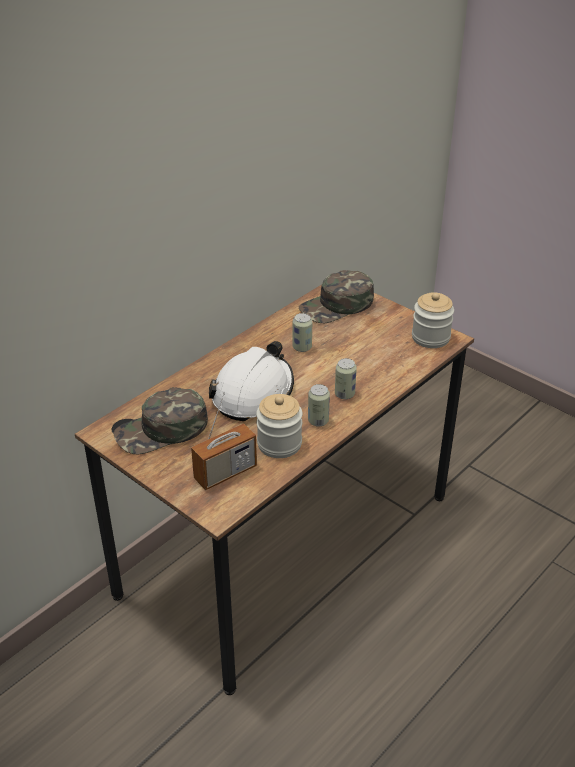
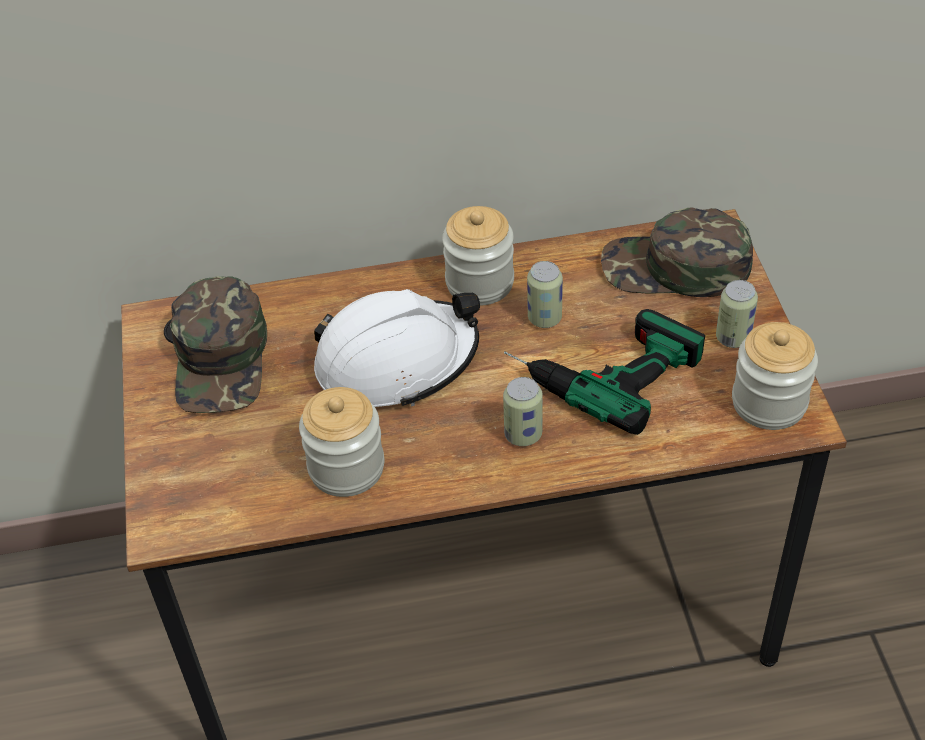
camera: 40 degrees right, 10 degrees up
green cap [113,387,208,455] -> green cap turned 105 degrees counterclockwise [170,276,267,413]
radio [191,392,257,490] -> none
can [308,384,330,427] -> can moved to [716,280,758,348]
none -> jar [442,206,514,306]
none -> power drill [504,309,705,435]

